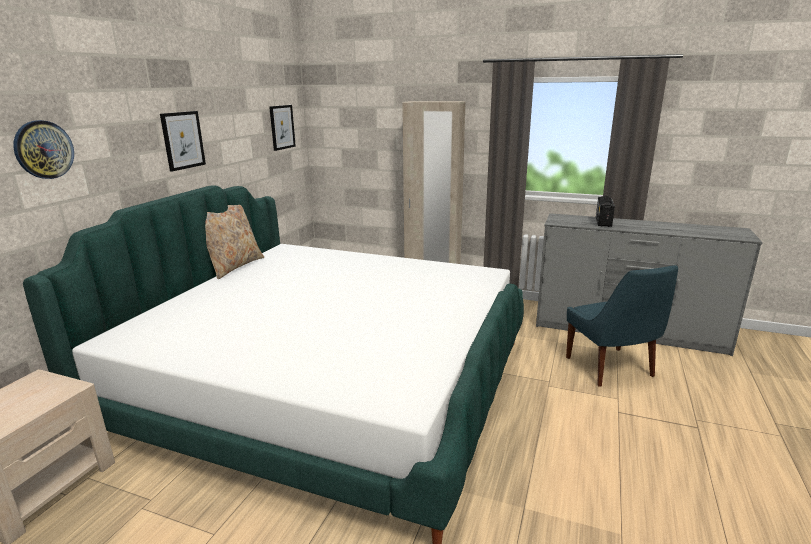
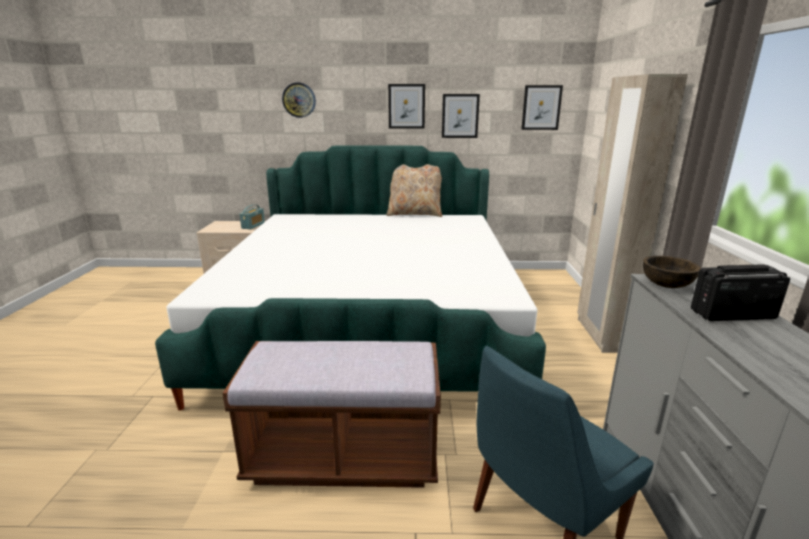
camera: 70 degrees right, 0 degrees up
none -> brown bench [222,341,441,488]
none -> radio [239,204,265,229]
none -> picture [442,94,480,138]
none -> brown bowl [643,256,701,288]

